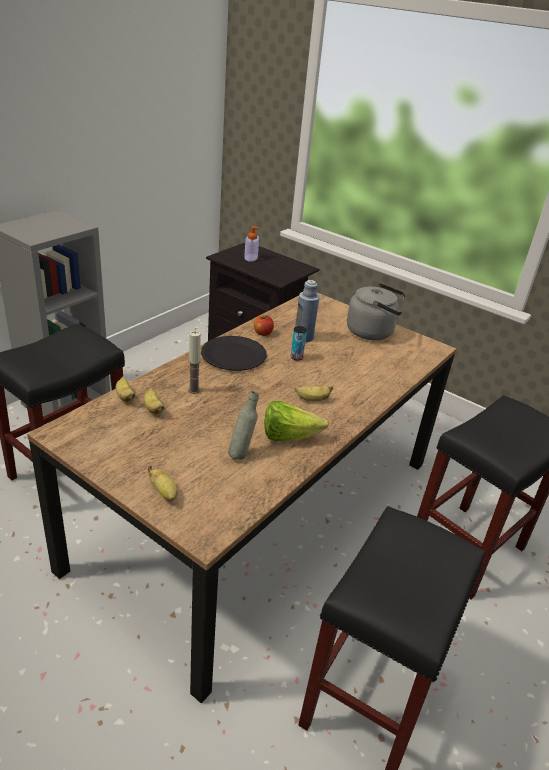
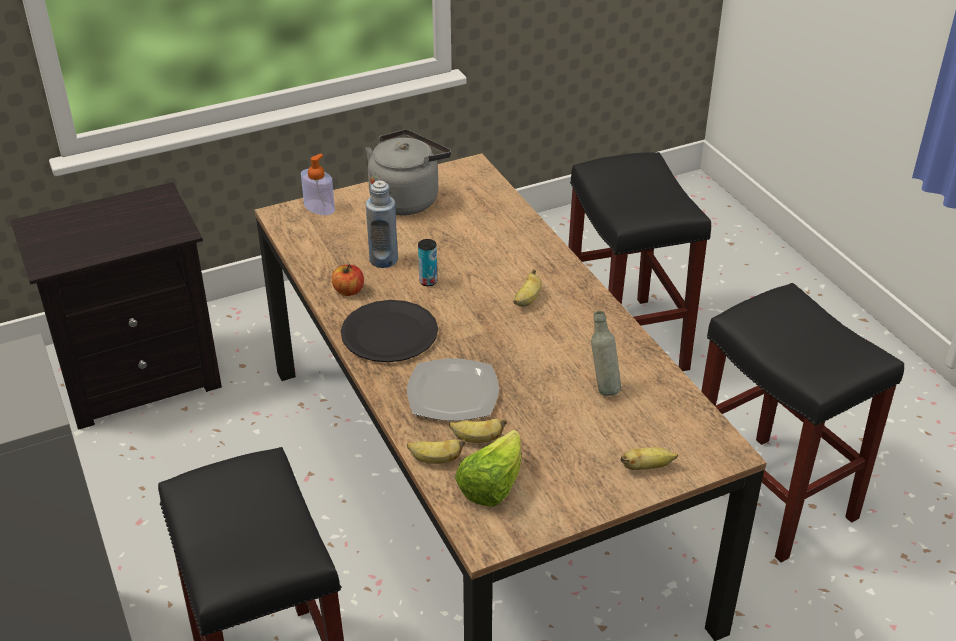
camera: 60 degrees left, 5 degrees up
candle [188,331,201,394] -> plate [407,358,499,421]
soap dispenser [244,226,259,262] -> soap dispenser moved to [301,154,335,215]
lettuce [264,401,329,441] -> lettuce moved to [455,430,521,507]

